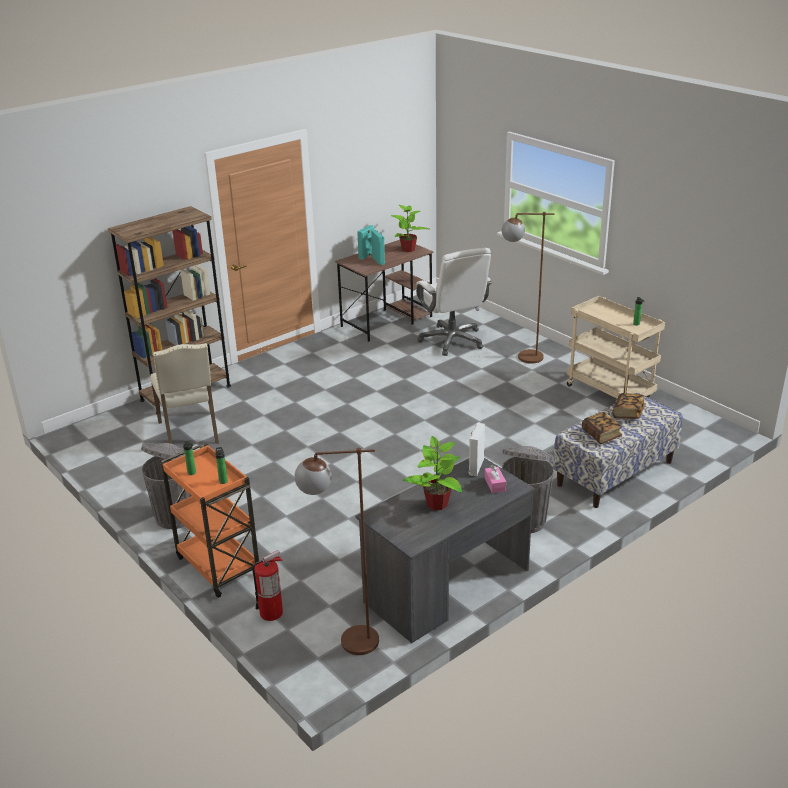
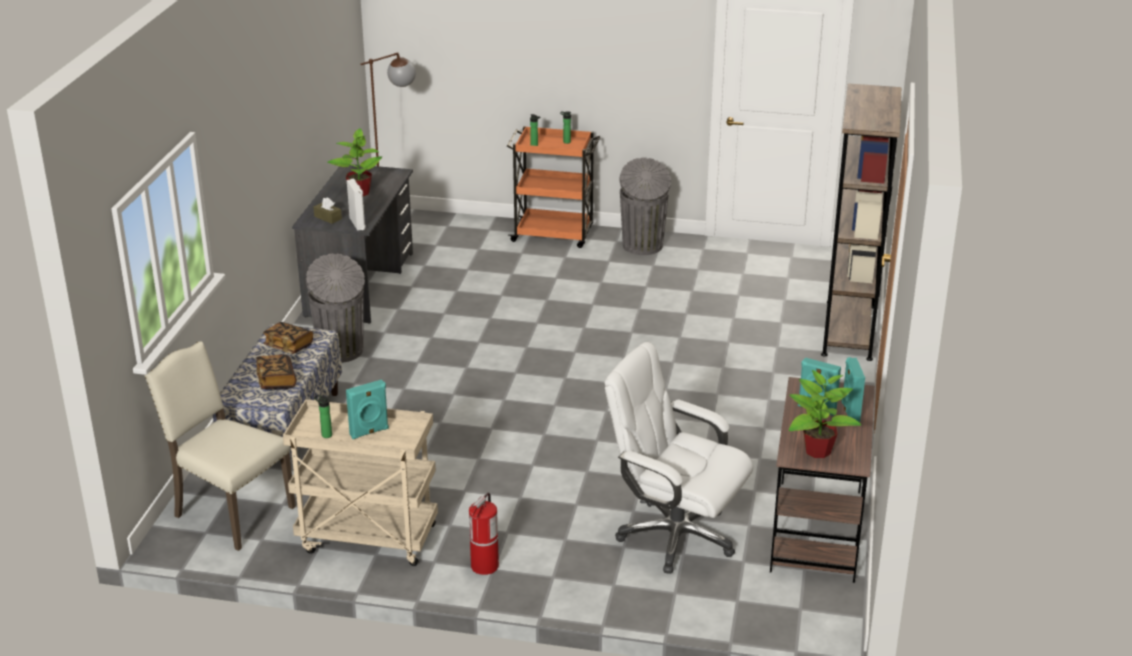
camera: 140 degrees right, 0 degrees up
beige chair [150,343,219,444] -> beige chair moved to [144,341,296,551]
fire extinguisher [252,550,283,621] -> fire extinguisher moved to [469,493,499,575]
pink tissue box [484,465,506,493] -> brown tissue box [313,198,342,224]
brown floor lamp [502,212,555,364] -> none
none -> turquoise speaker [346,380,389,439]

